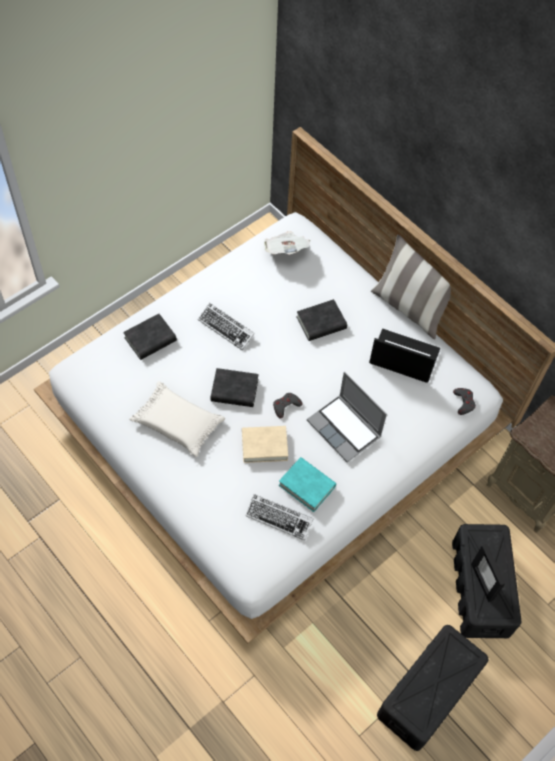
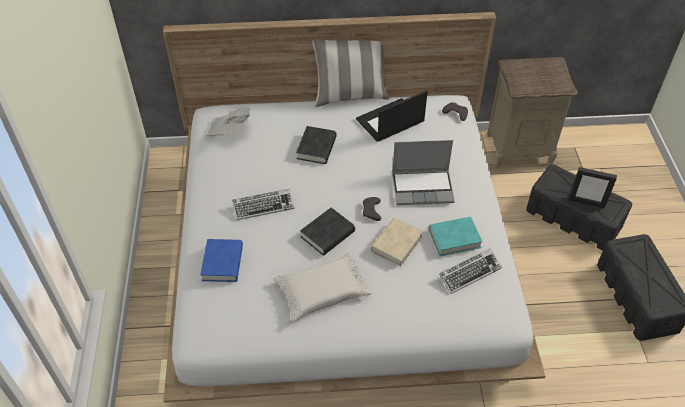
camera: 50 degrees left, 10 degrees down
black book [123,314,177,360] -> blue book [200,239,243,282]

